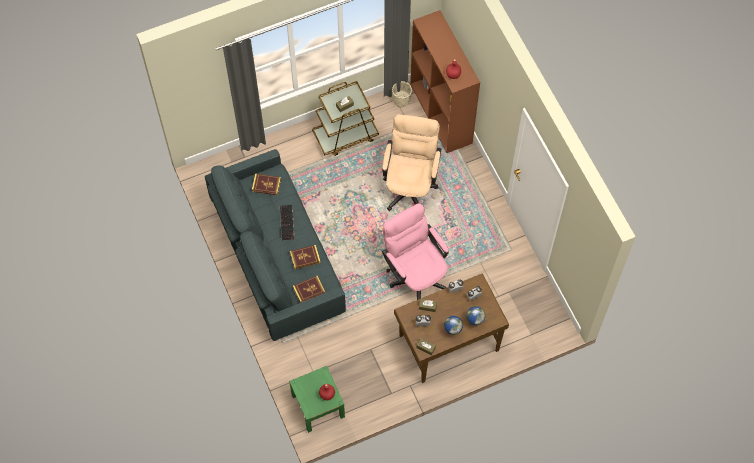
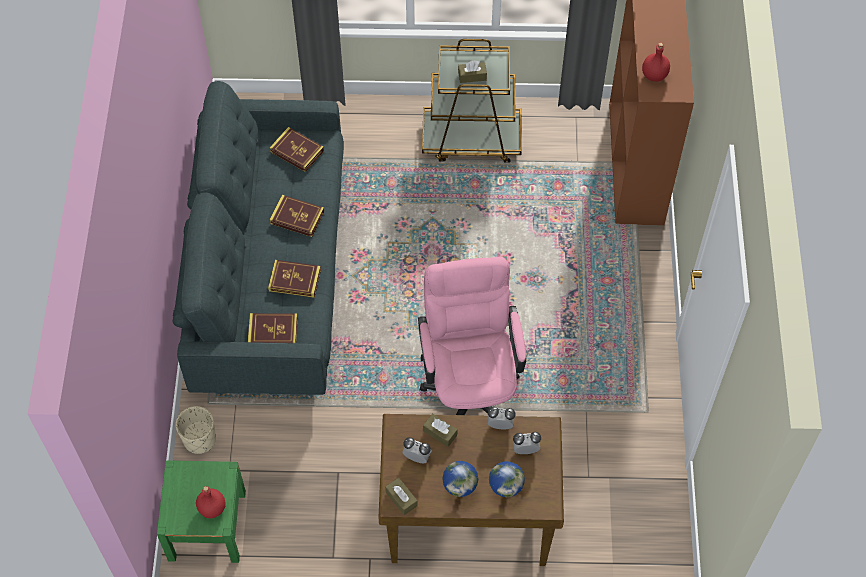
camera: 25 degrees right, 5 degrees down
keyboard [280,205,294,240] -> book [270,195,324,237]
beige office chair [382,114,441,211] -> none
beige planter [392,81,412,107] -> beige planter moved to [176,406,216,454]

